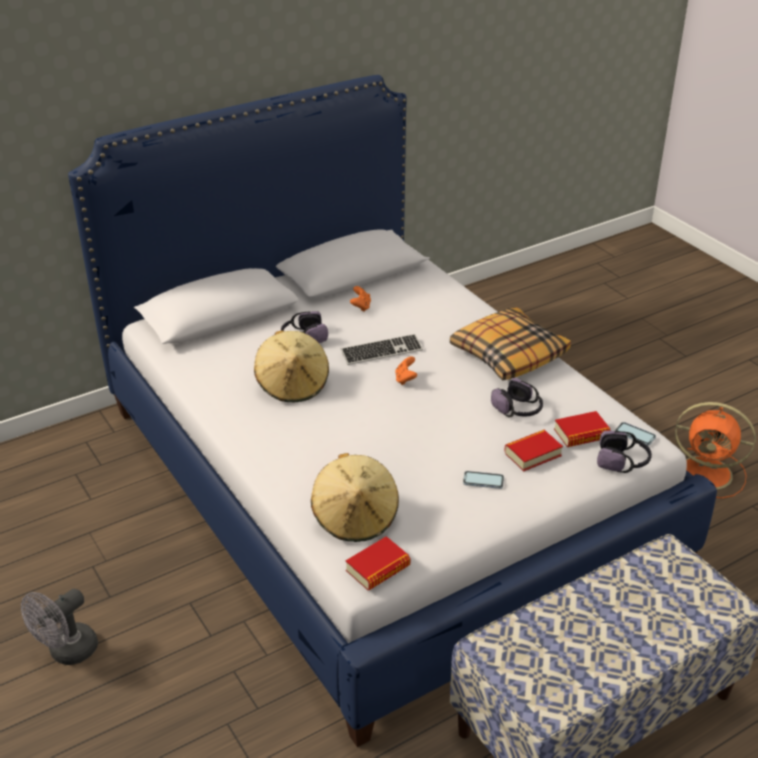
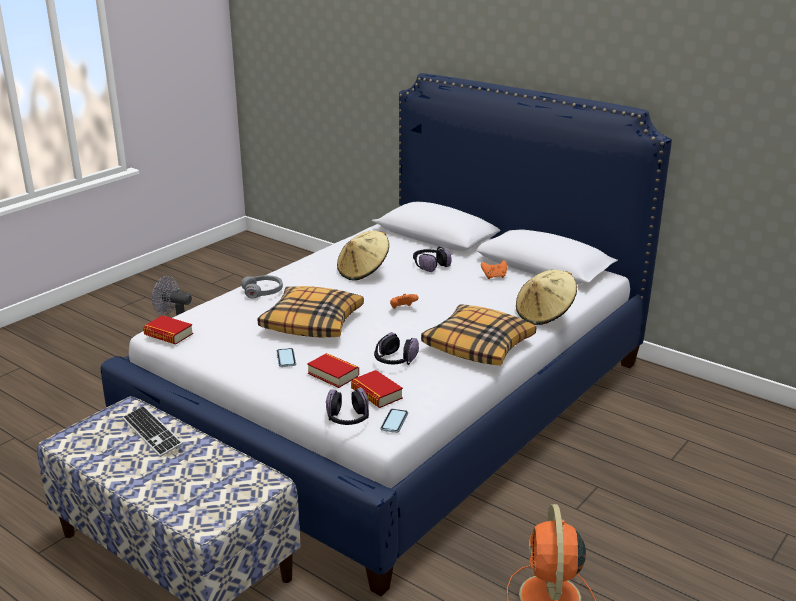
camera: 70 degrees right, 10 degrees down
beige hat [311,453,399,542] -> beige hat moved to [516,270,577,325]
keyboard [341,334,423,365] -> keyboard moved to [122,406,183,457]
none -> grey headphones [241,275,283,298]
none -> pillow [258,286,364,338]

